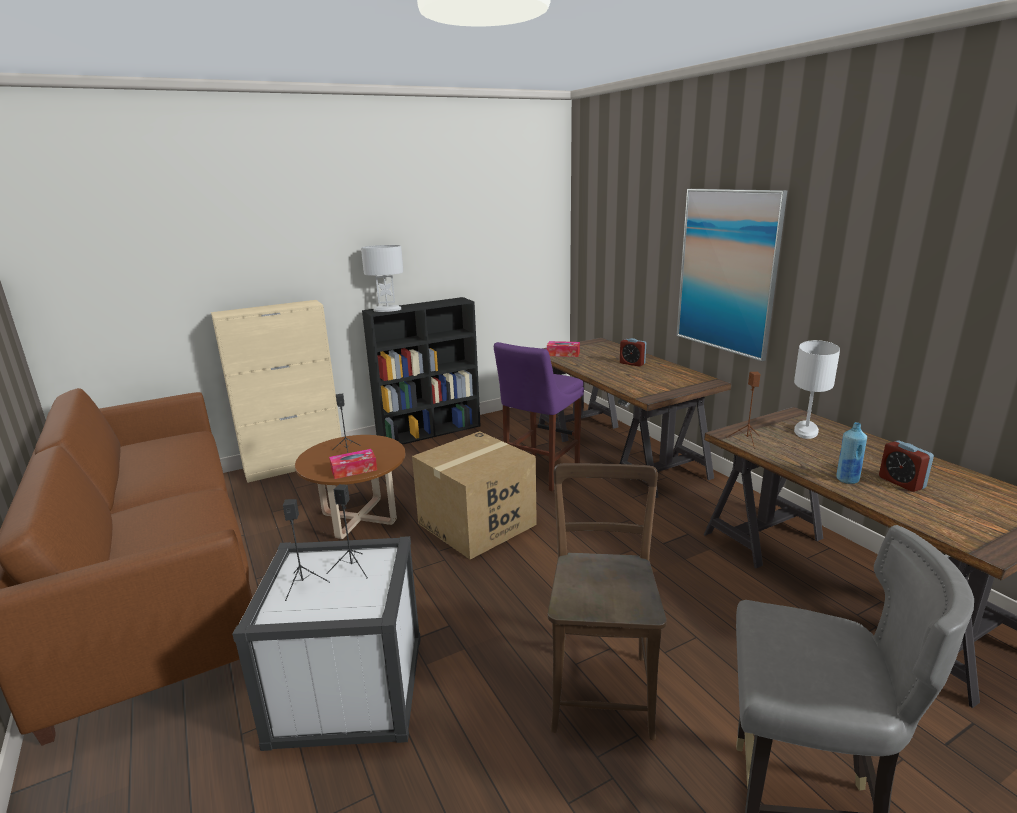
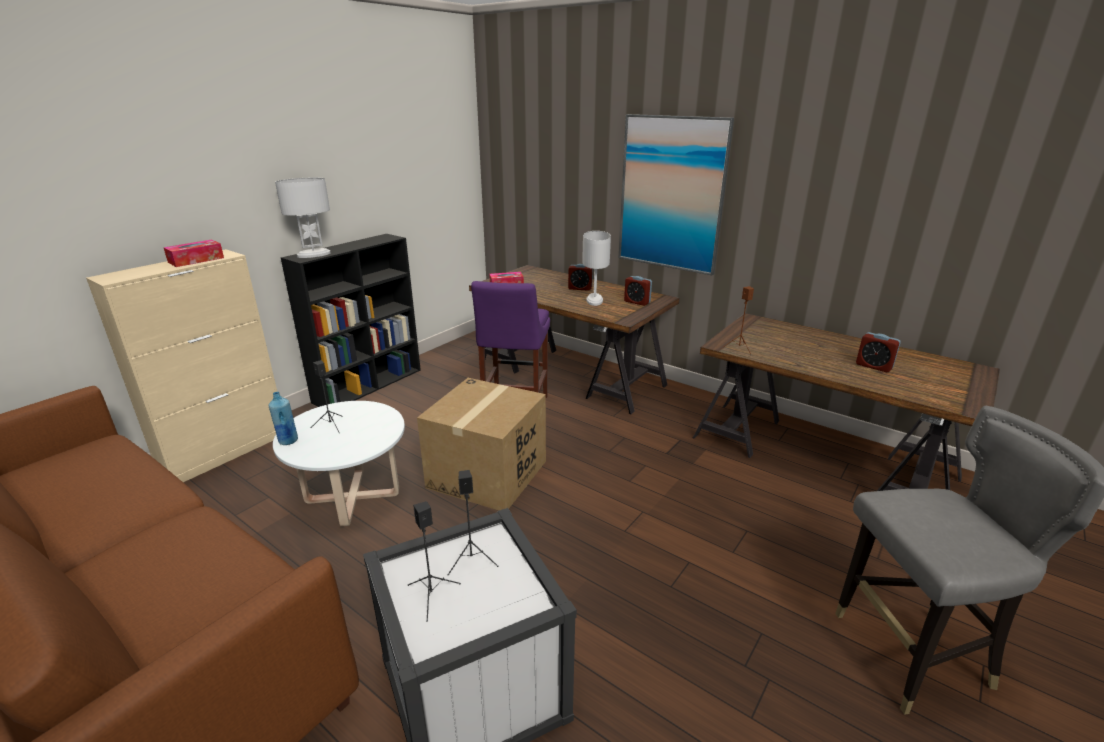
camera: 25 degrees left, 5 degrees up
brown coffee table [295,435,405,539] -> white coffee table [273,401,405,526]
tissue box [329,449,377,479] -> tissue box moved to [163,240,224,267]
brown chair [548,463,667,740] -> none
white table lamp [794,340,840,439] -> white table lamp moved to [582,231,611,306]
blue bottle [836,422,867,484] -> blue bottle moved to [269,392,298,445]
none -> alarm clock [624,276,652,306]

